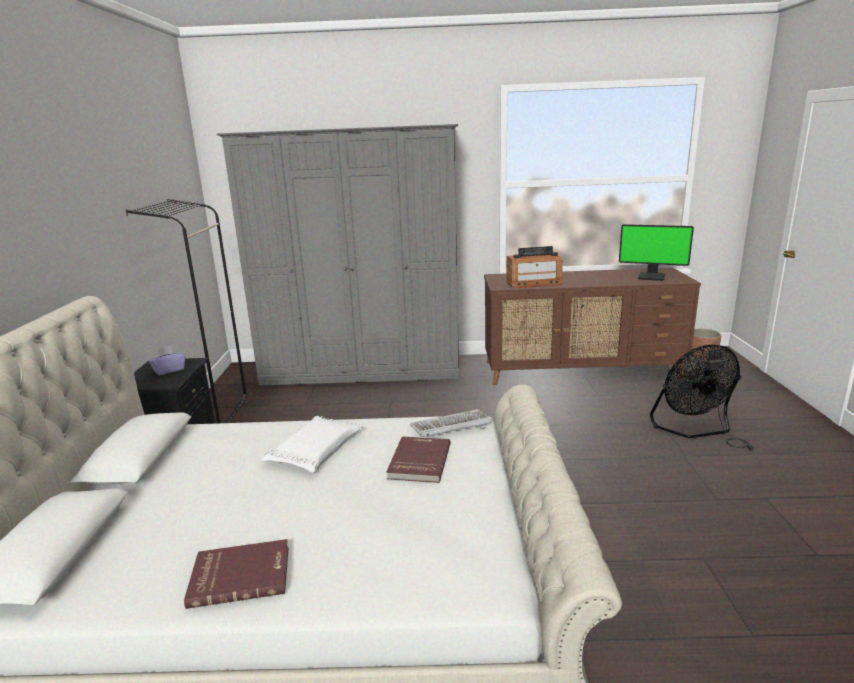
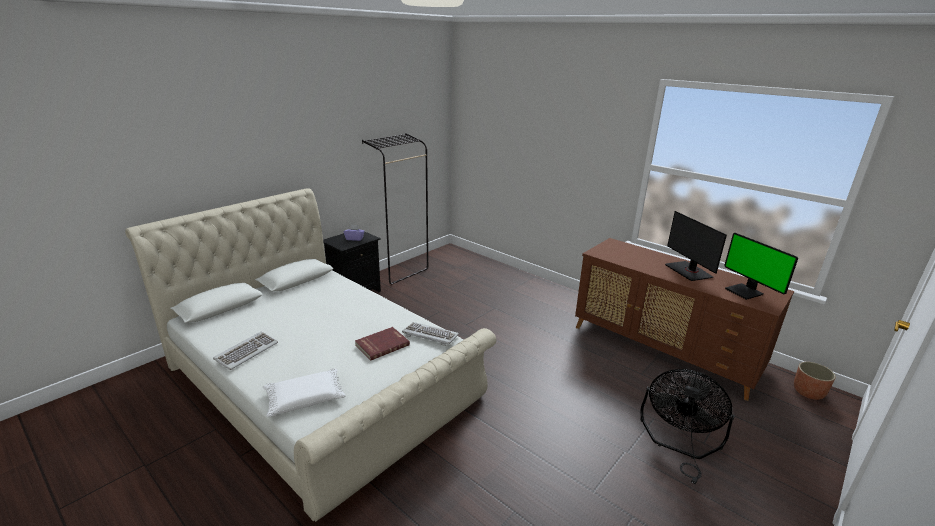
camera: 40 degrees right, 5 degrees up
red book [184,539,289,609] -> keyboard [213,331,278,370]
grey wardrobe [217,124,459,386] -> none
white pillow [261,416,363,473] -> white pillow moved to [263,368,346,417]
radio [506,246,563,288] -> none
none -> monitor [665,211,727,281]

